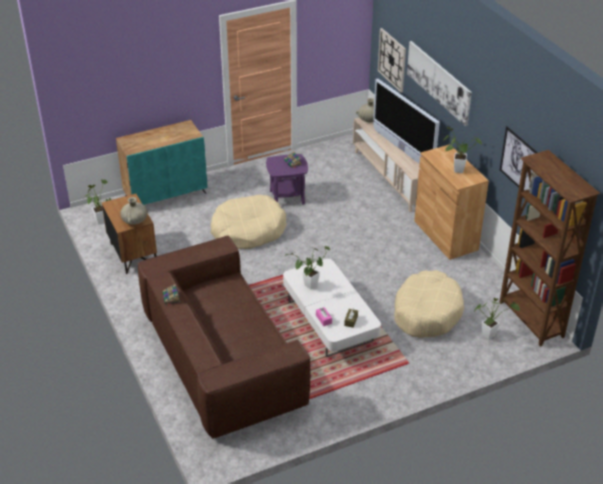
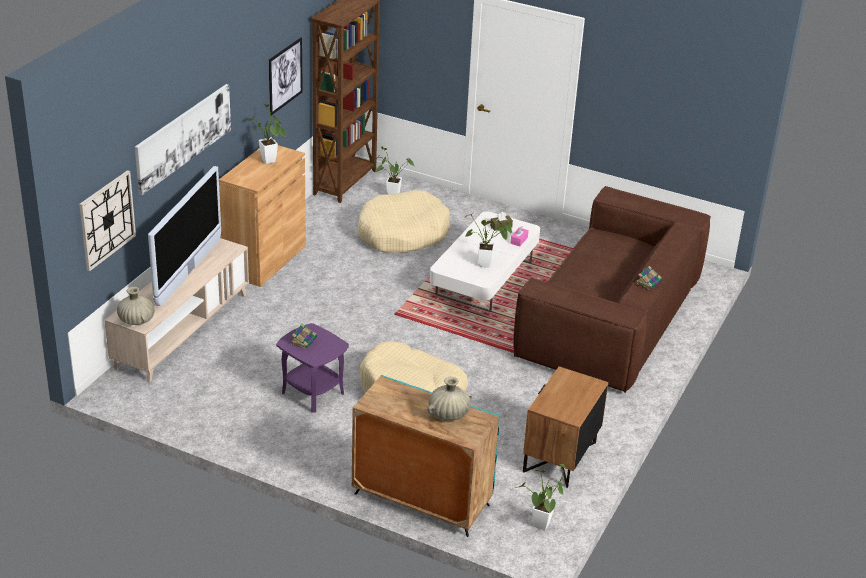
camera: 130 degrees left, 5 degrees down
beige vase [120,197,147,225] -> beige vase moved to [427,377,472,421]

